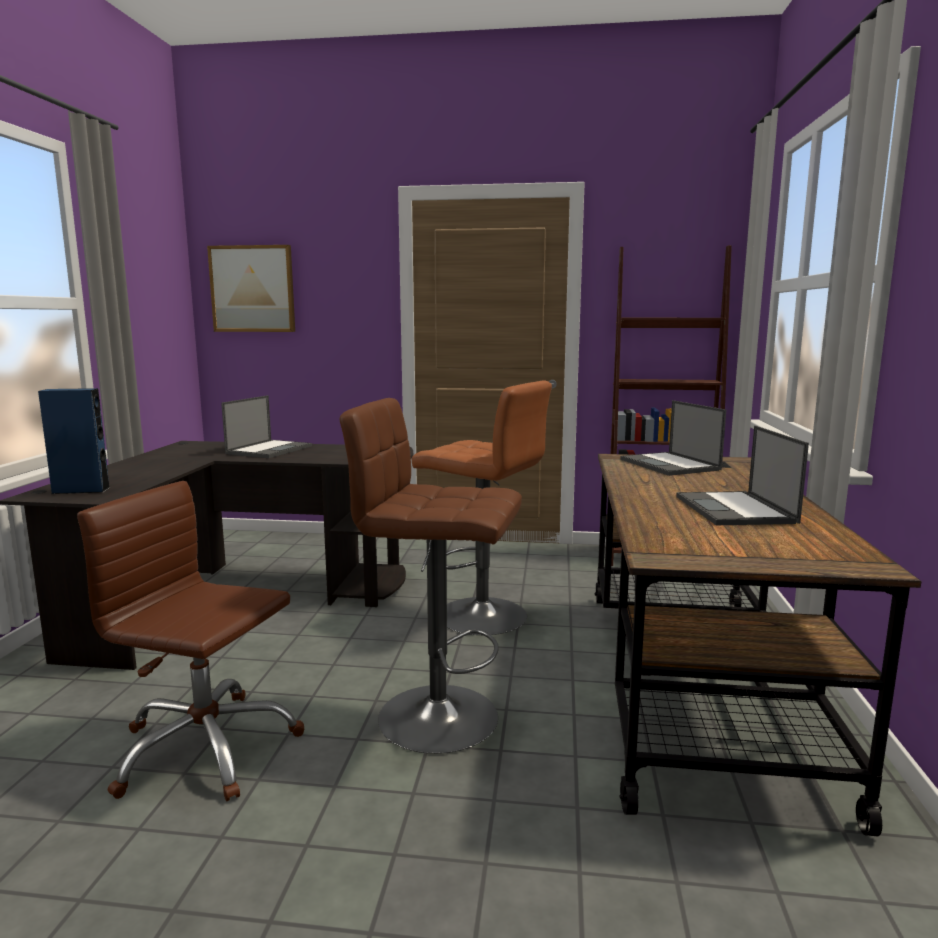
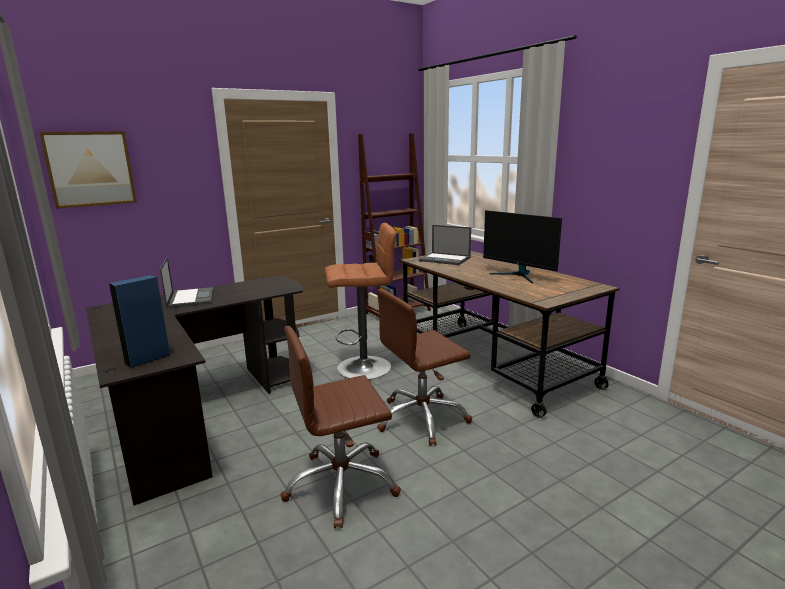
camera: 40 degrees left, 5 degrees up
brown stool [340,398,522,754] -> brown office chair [377,289,472,446]
laptop [676,425,809,525] -> monitor [483,210,562,283]

